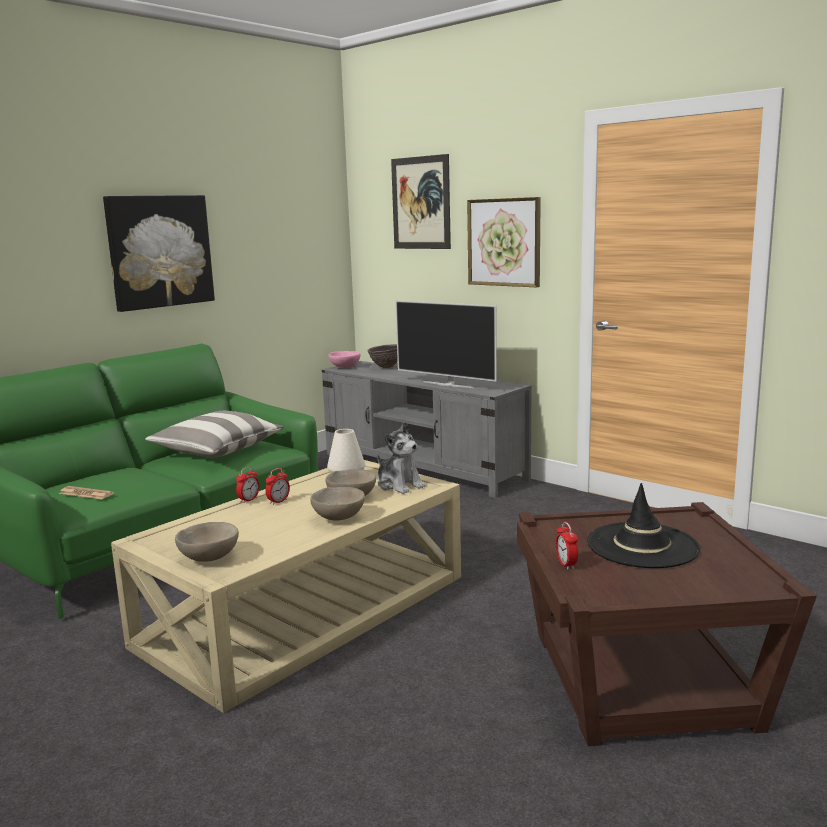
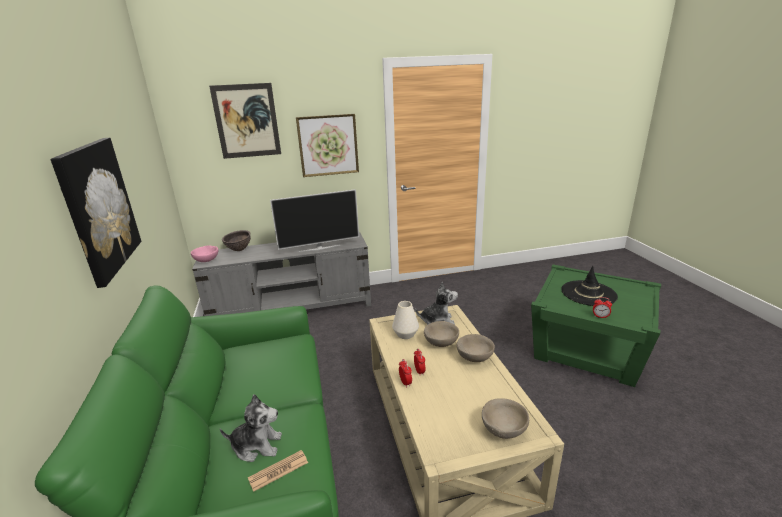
camera: 55 degrees left, 10 degrees up
pillow [145,411,284,457] -> none
brown side table [517,502,817,746] -> green side table [531,265,661,387]
none -> plush toy [220,394,282,462]

